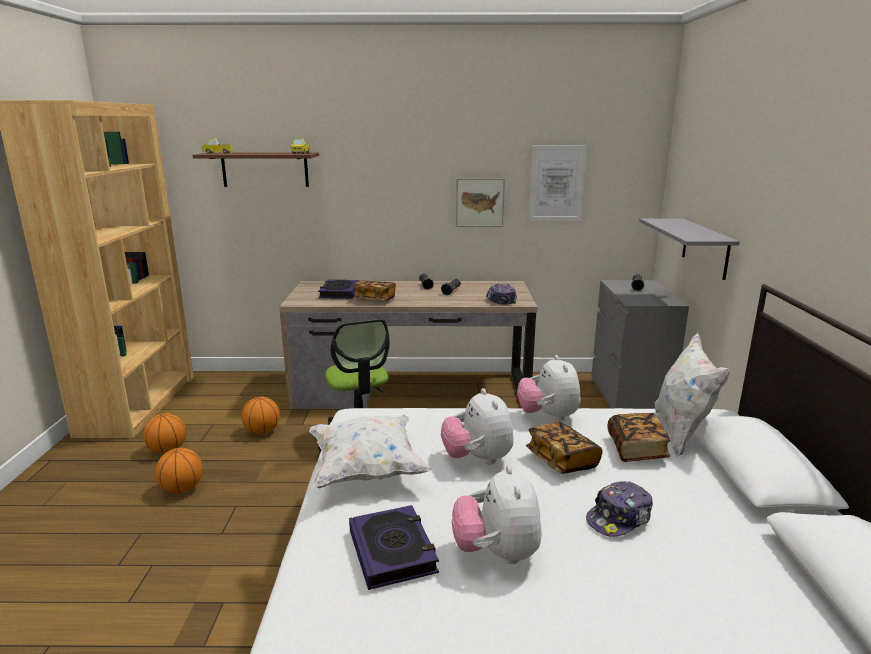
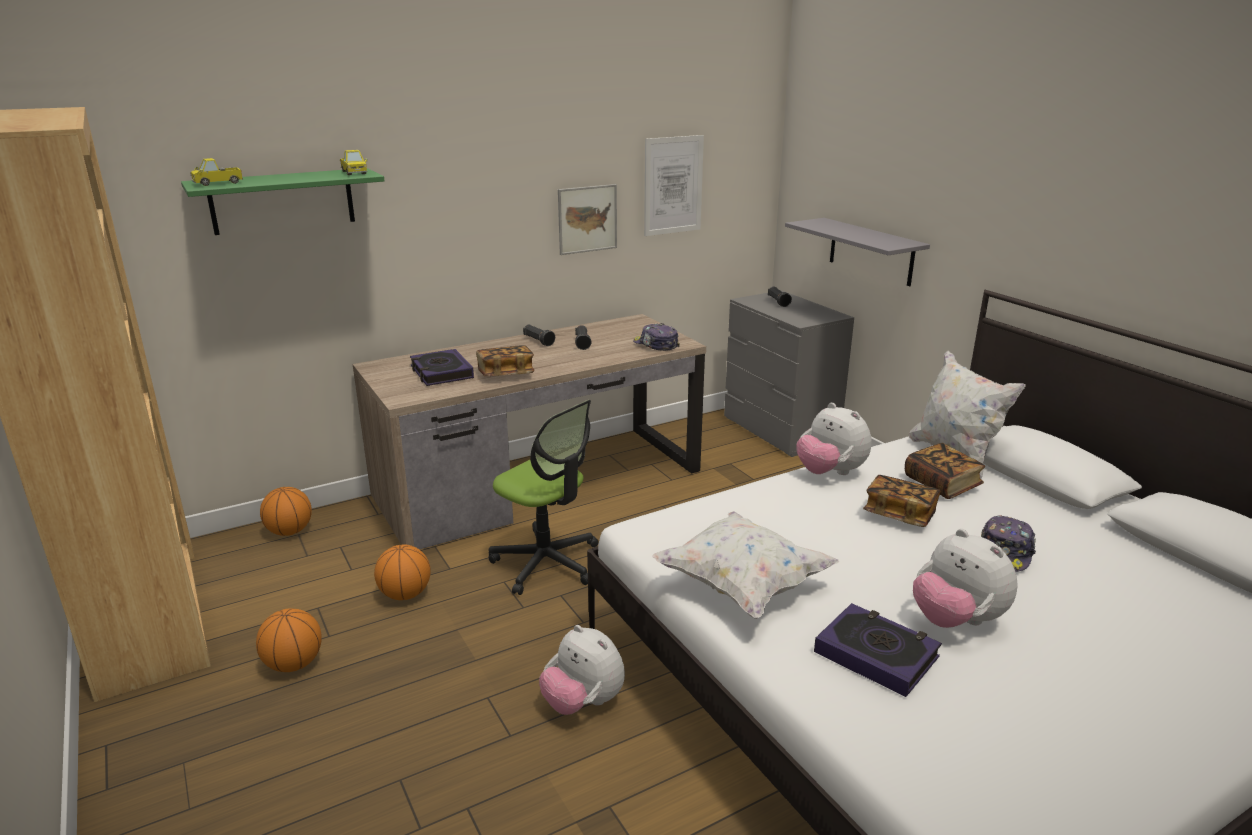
camera: 30 degrees left, 5 degrees up
basketball [155,448,203,493] -> basketball moved to [260,487,312,536]
brown shelf [192,153,319,187] -> green shelf [181,168,384,235]
plush toy [441,388,514,465] -> plush toy moved to [539,625,625,715]

